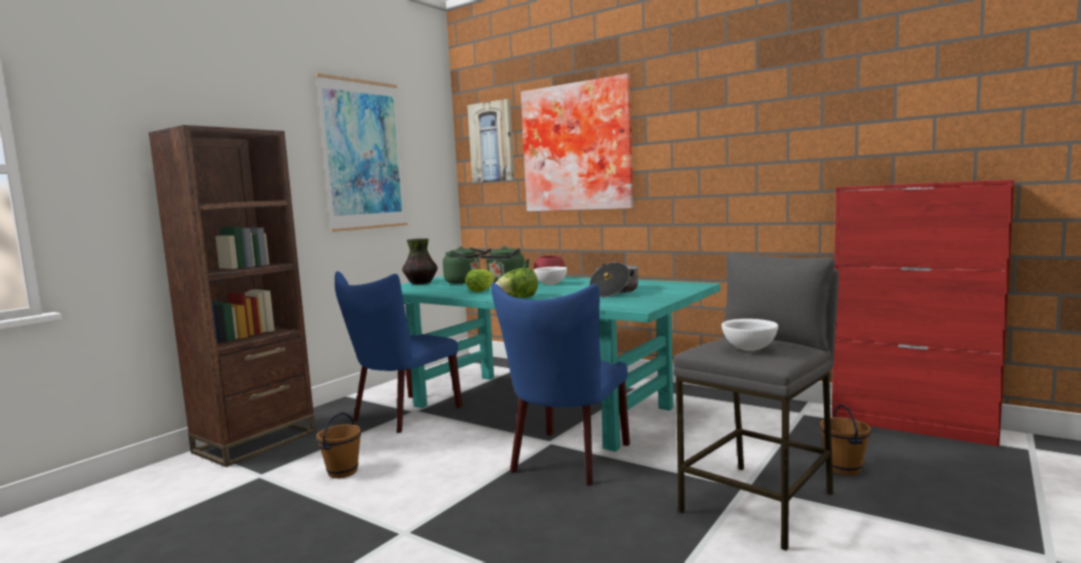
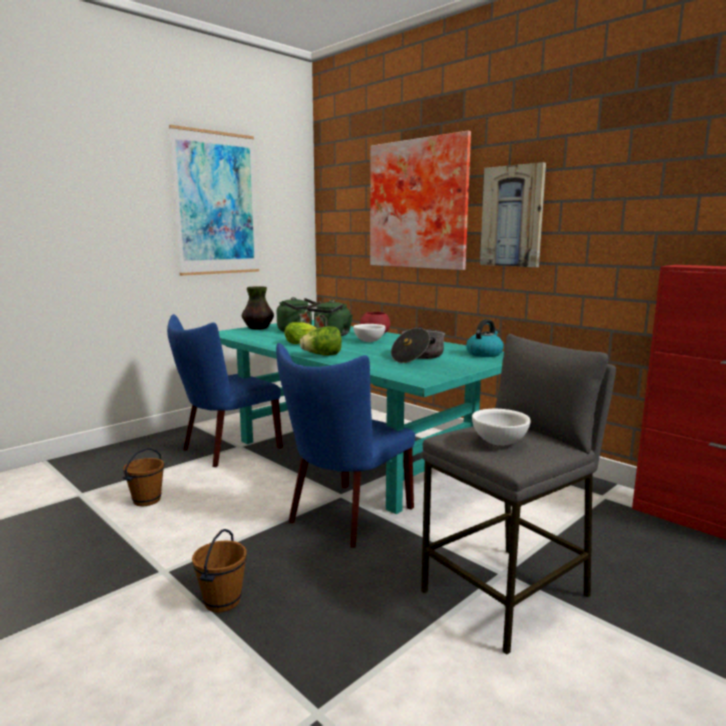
camera: 10 degrees right, 5 degrees up
brown bookcase [148,125,316,467] -> none
picture [467,99,515,183] -> picture moved to [480,162,546,267]
brown bucket [820,404,871,475] -> brown bucket moved to [192,529,247,612]
none -> kettle [466,319,504,357]

